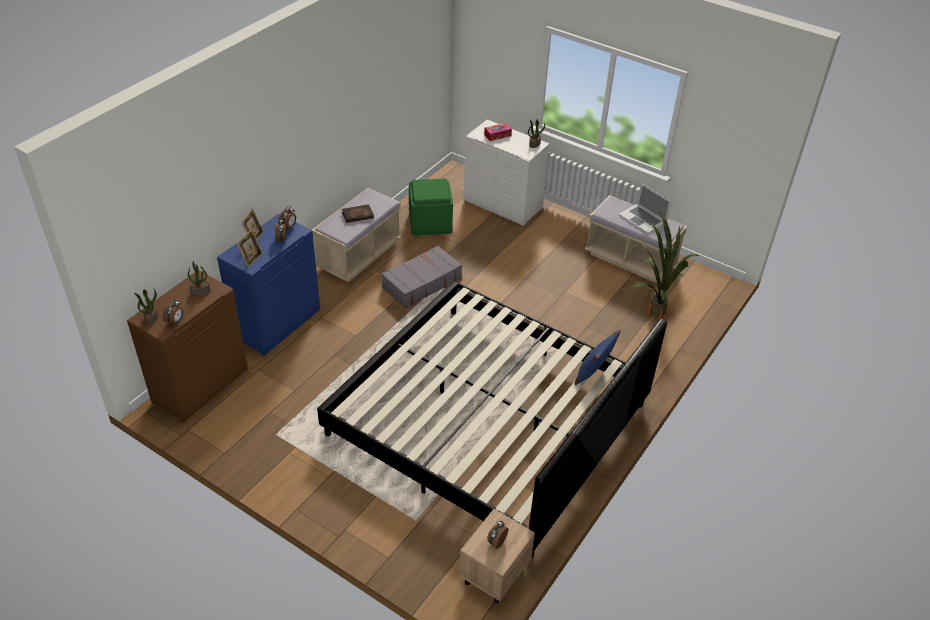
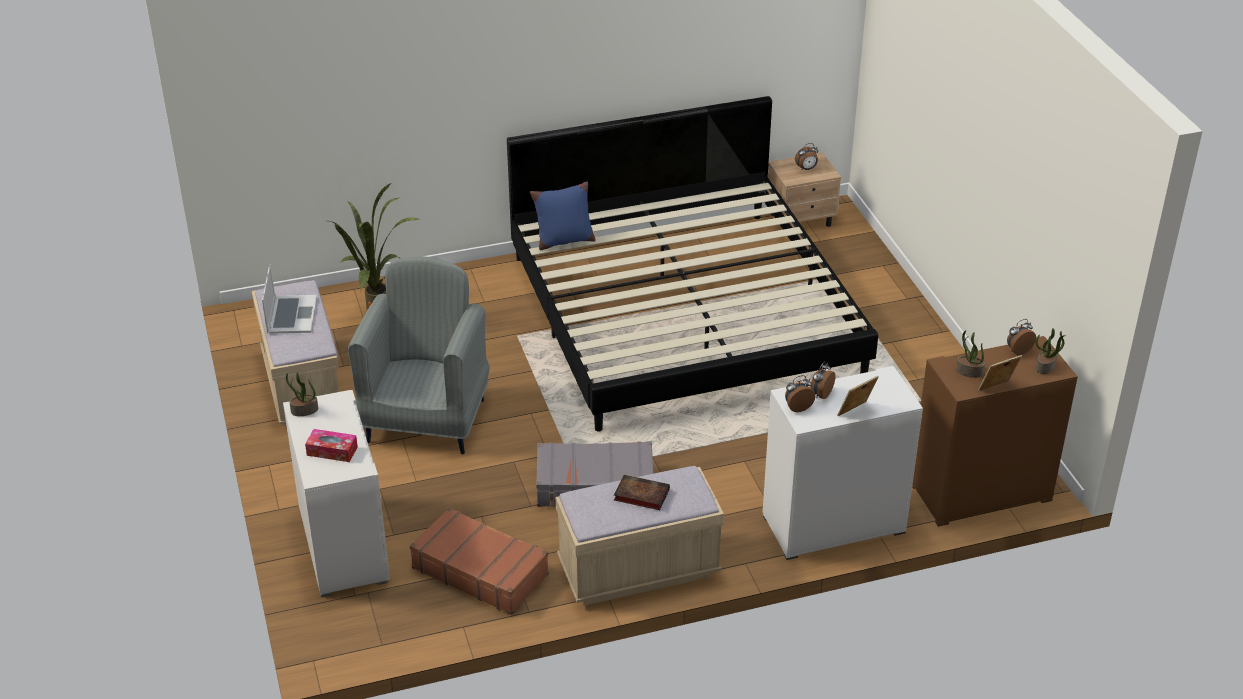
camera: 140 degrees left, 5 degrees down
blue cabinet [217,214,320,356] -> white cabinet [763,366,923,560]
picture frame [237,229,263,268] -> picture frame moved to [978,355,1022,391]
green ottoman [409,179,453,235] -> brown suitcase [410,507,549,615]
none -> grey armchair [348,257,490,454]

